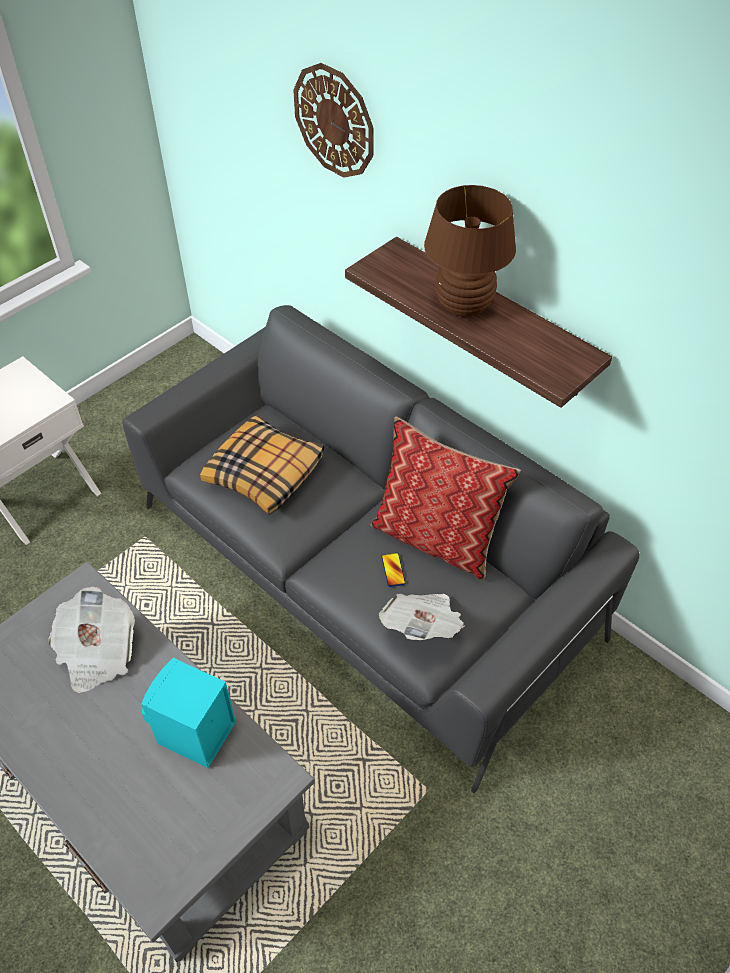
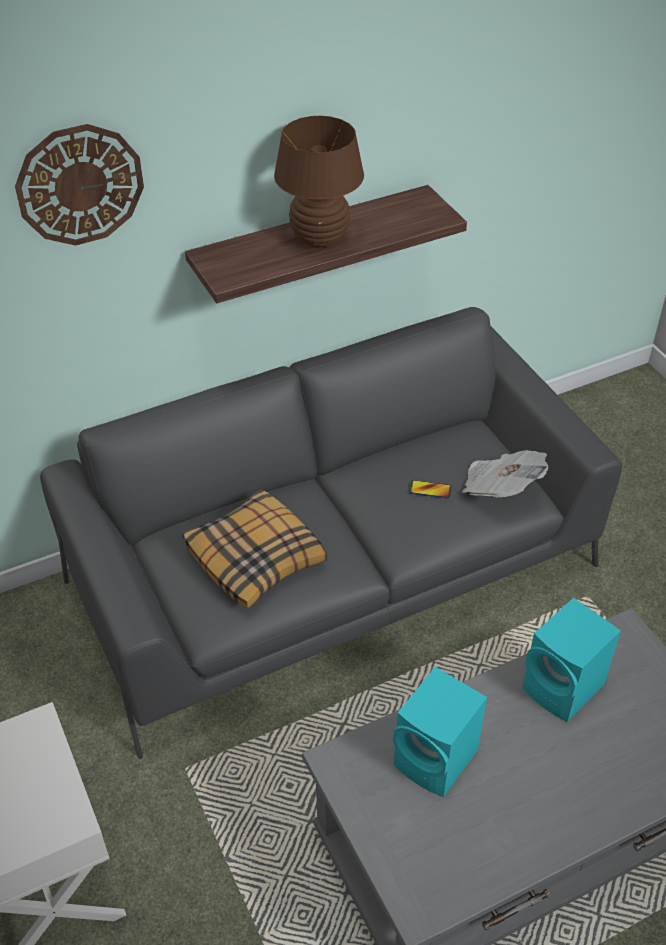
camera: 70 degrees left, 5 degrees down
newspaper [49,587,135,693] -> turquoise speaker [393,667,487,797]
pillow [370,417,521,580] -> none

